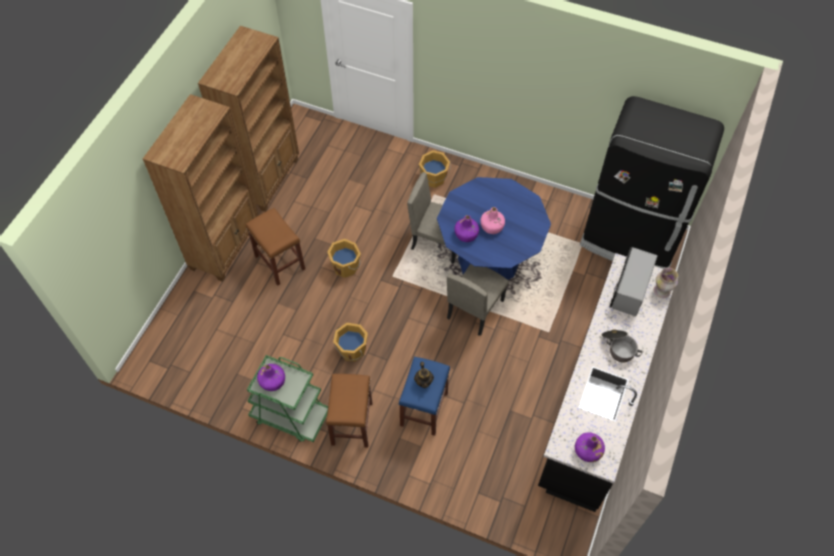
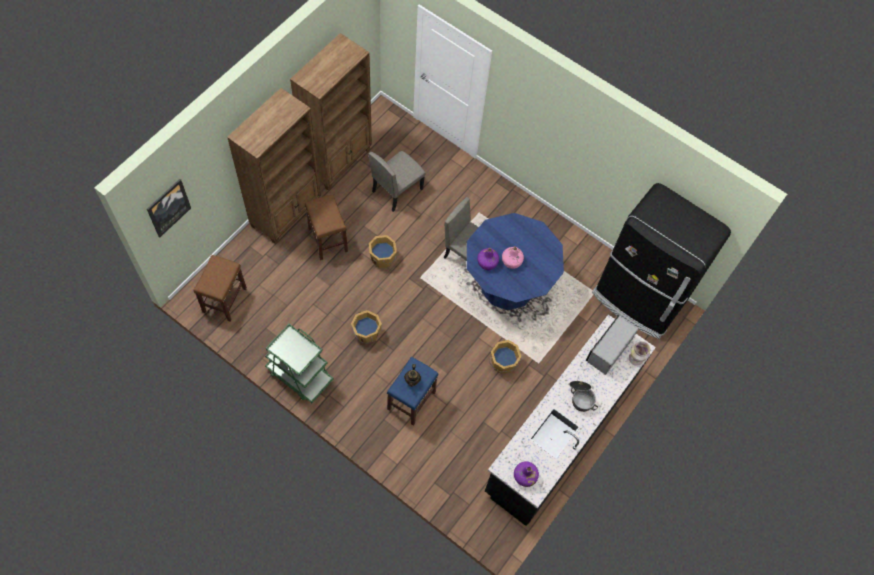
camera: 10 degrees right, 5 degrees up
purple bottle [257,364,285,391] -> none
brown stool [326,374,373,448] -> brown stool moved to [193,255,247,322]
orange bucket [419,150,451,188] -> orange bucket moved to [489,340,523,374]
beige chair [447,264,509,336] -> beige chair moved to [369,151,426,212]
none -> picture [147,179,191,237]

